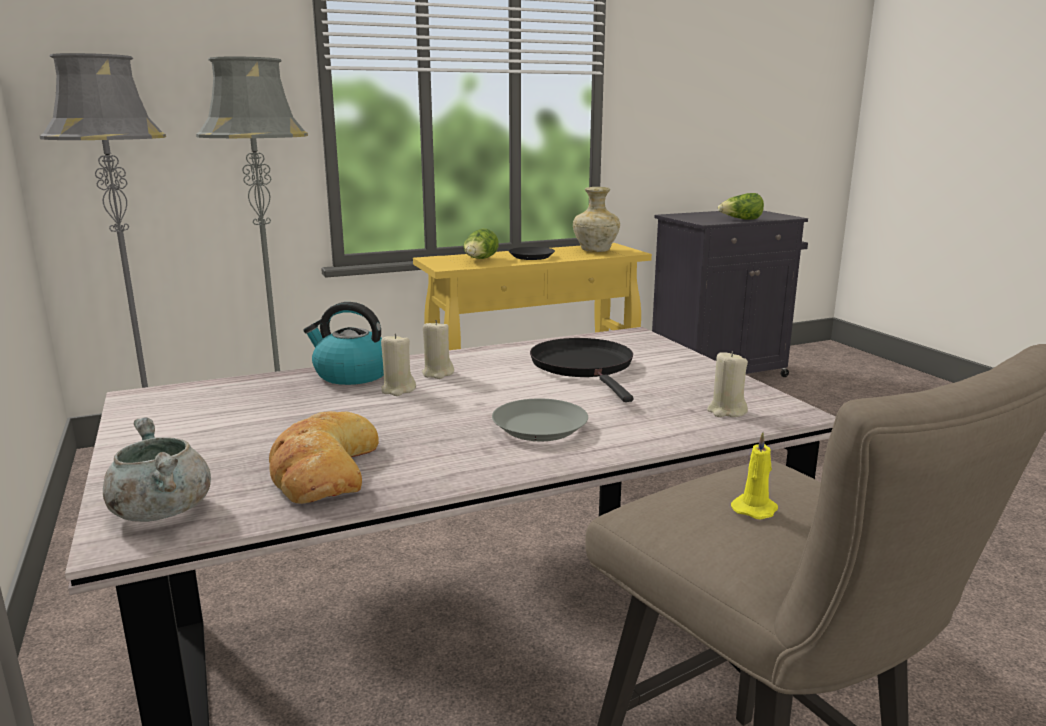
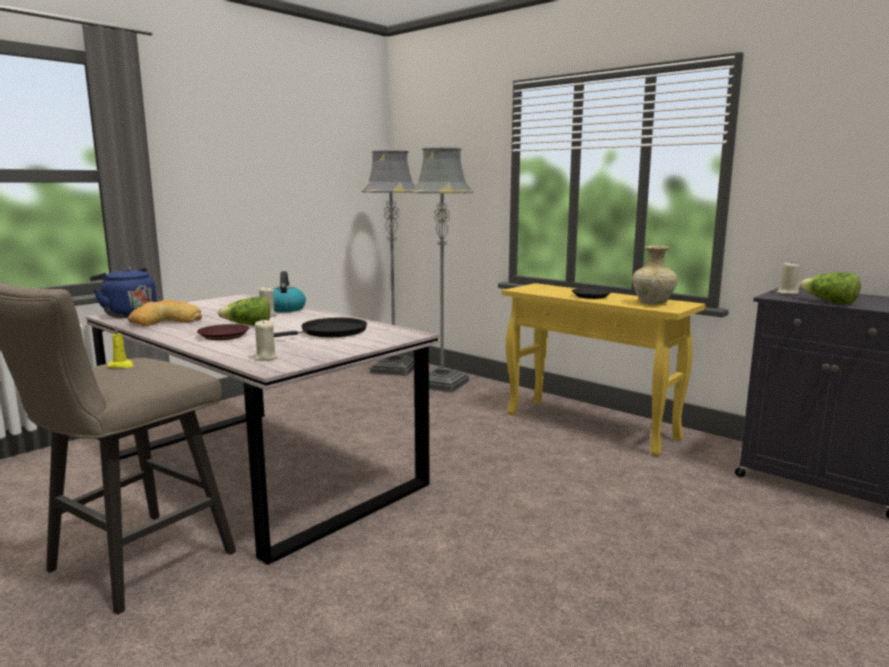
camera: 65 degrees right, 5 degrees down
grey cooking pot [103,417,211,522] -> blue kettle [90,267,157,318]
beige candle [422,320,454,379] -> beige candle moved to [777,261,800,294]
lettuce [463,228,499,259] -> lettuce moved to [218,297,270,325]
grey plate [492,399,588,441] -> brown plate [197,324,249,340]

